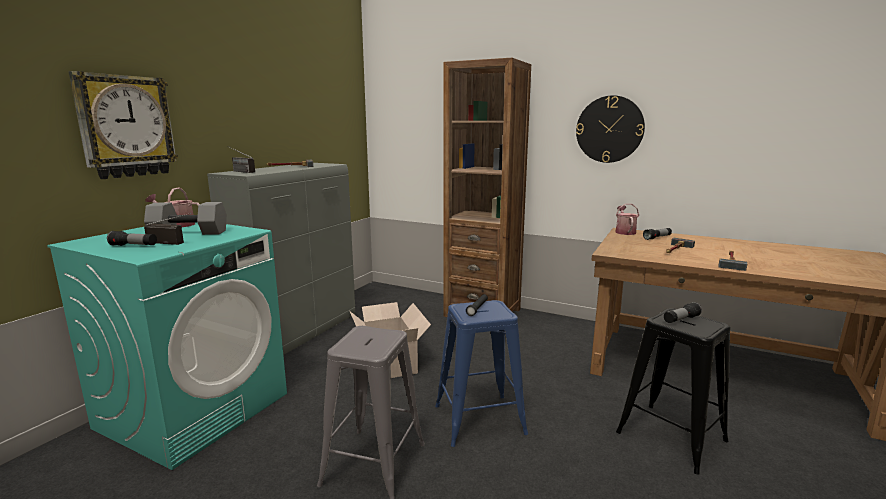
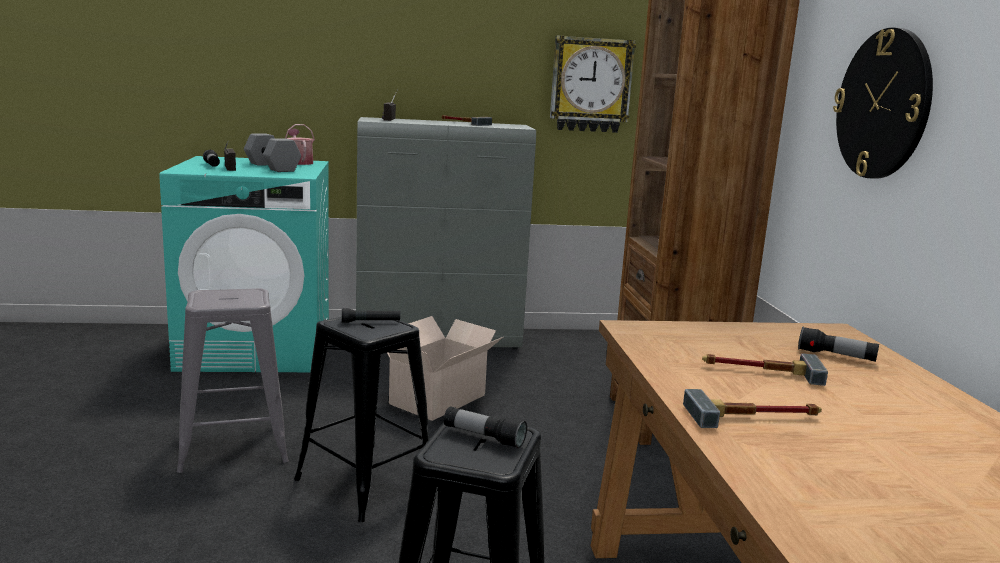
camera: 55 degrees right, 0 degrees up
wall clock [69,71,178,179] -> wall clock moved to [550,36,636,133]
blue stool [435,300,528,447] -> black stool [294,317,429,522]
watering can [615,204,639,235] -> none

